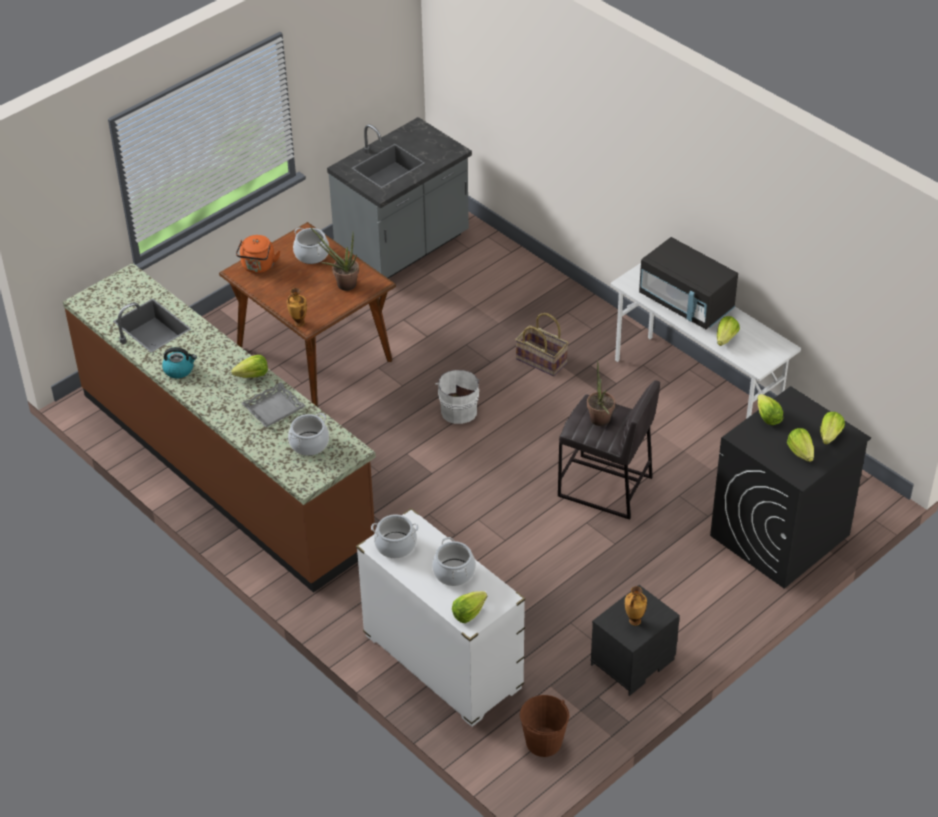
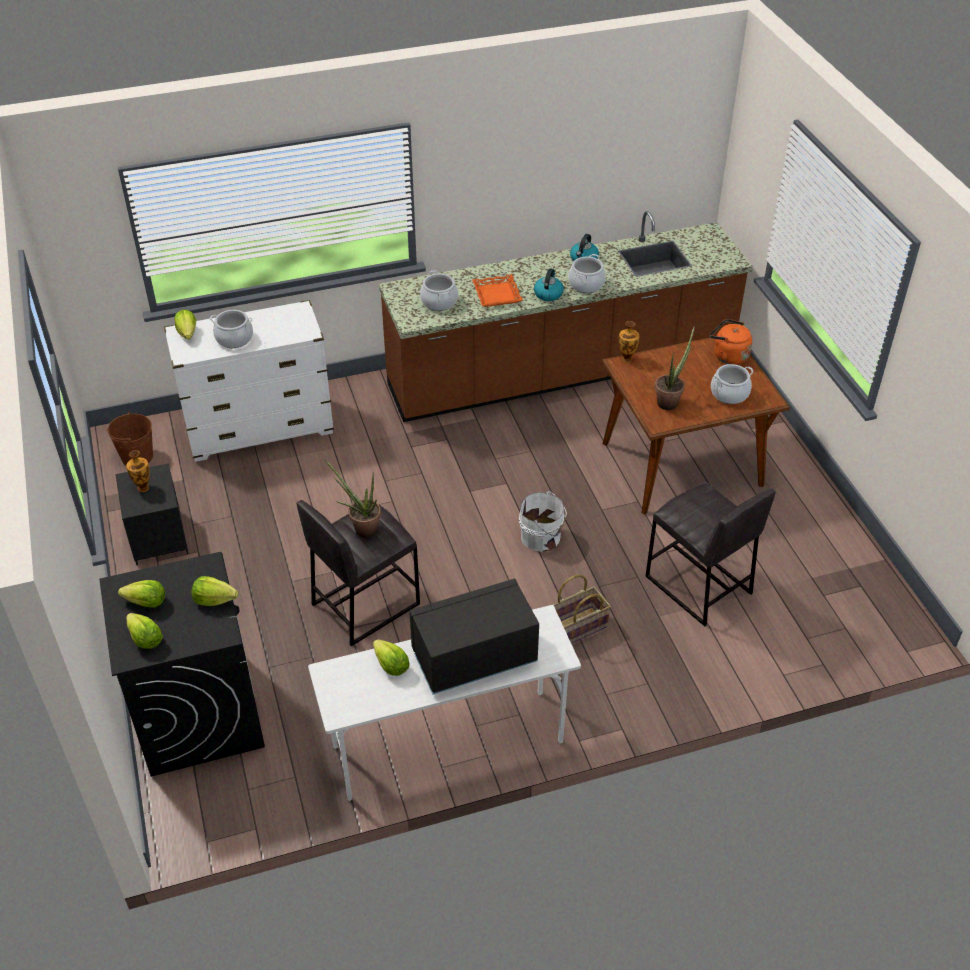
camera: 115 degrees right, 0 degrees up
lettuce [231,355,268,378] -> kettle [534,268,564,301]
grey tray [241,382,306,427] -> orange tray [472,274,523,307]
grey counter [327,117,472,278] -> none
cooking pot [371,514,418,558] -> cooking pot moved to [568,254,606,293]
none -> grey stool [646,482,776,626]

